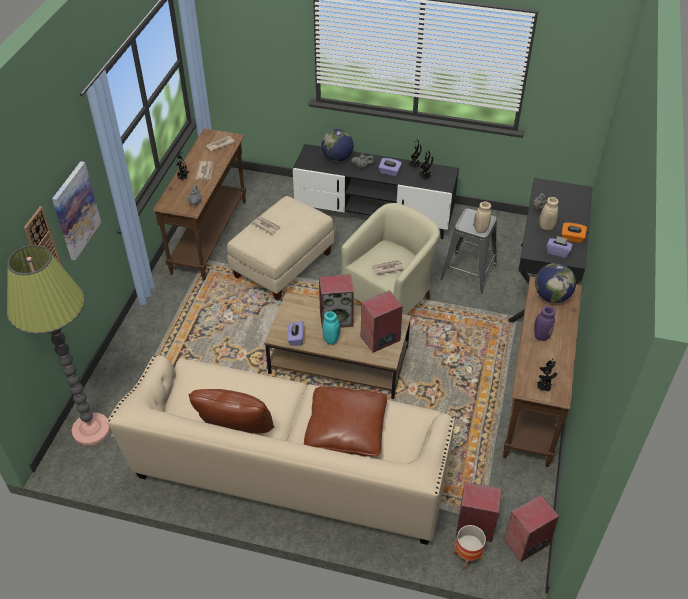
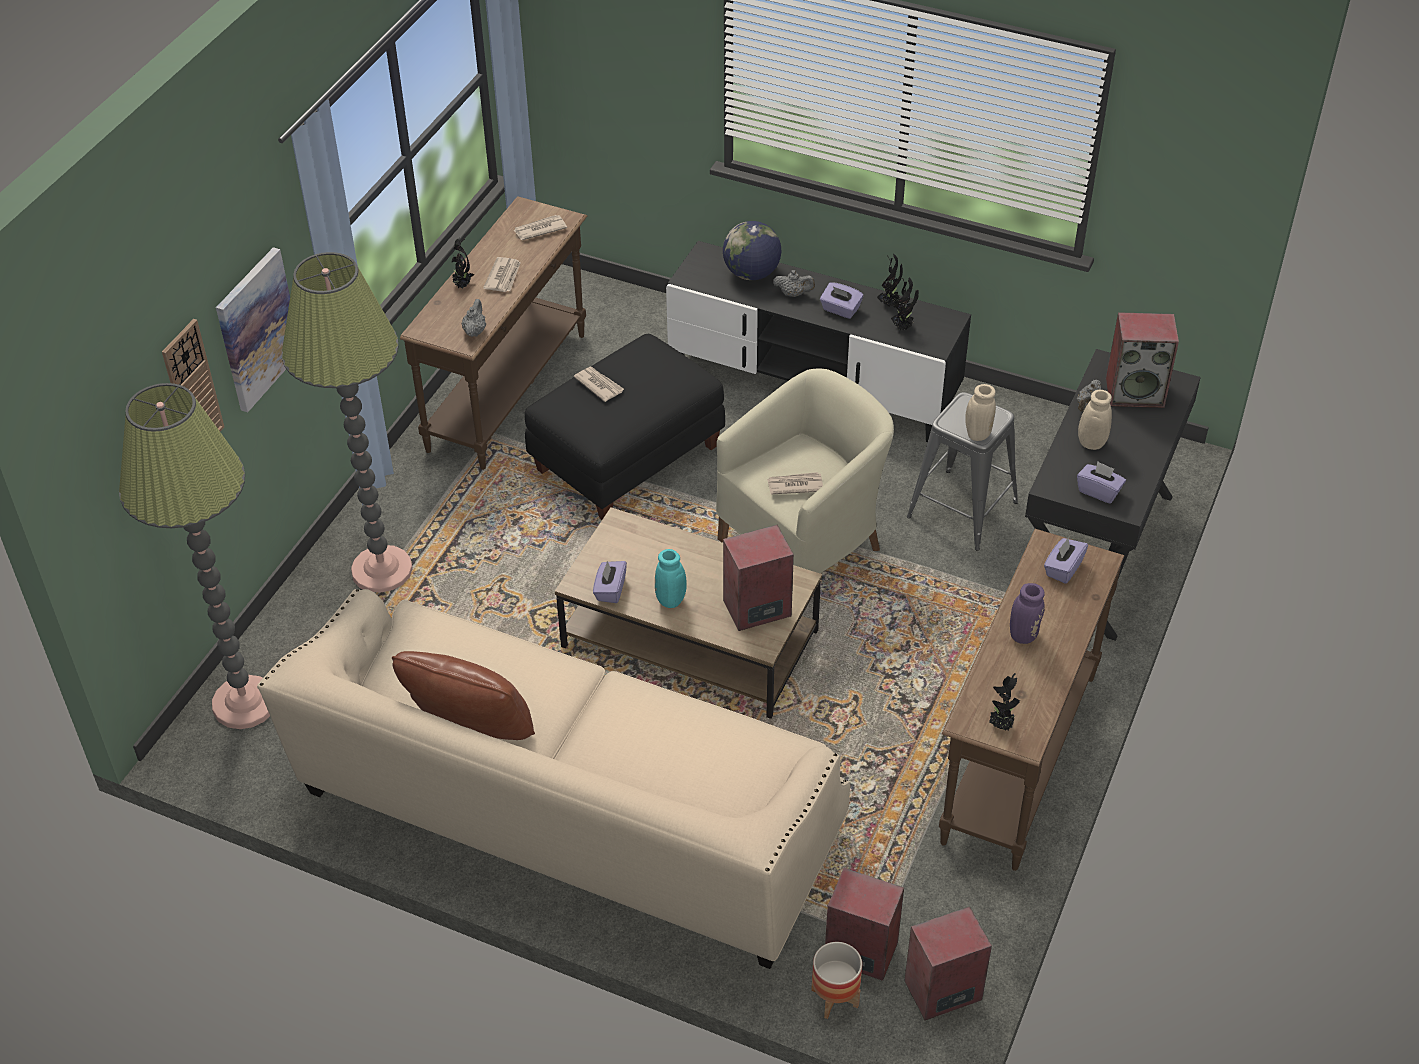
camera: 10 degrees right, 0 degrees up
beige ottoman [227,196,335,301] -> black ottoman [525,334,725,519]
brown pillow [304,386,387,457] -> none
speaker [319,274,354,328] -> speaker moved to [1106,312,1179,408]
globe [535,263,576,303] -> purple tissue box [1044,537,1088,584]
orange tissue box [562,222,587,243] -> none
none -> floor lamp [282,252,413,593]

